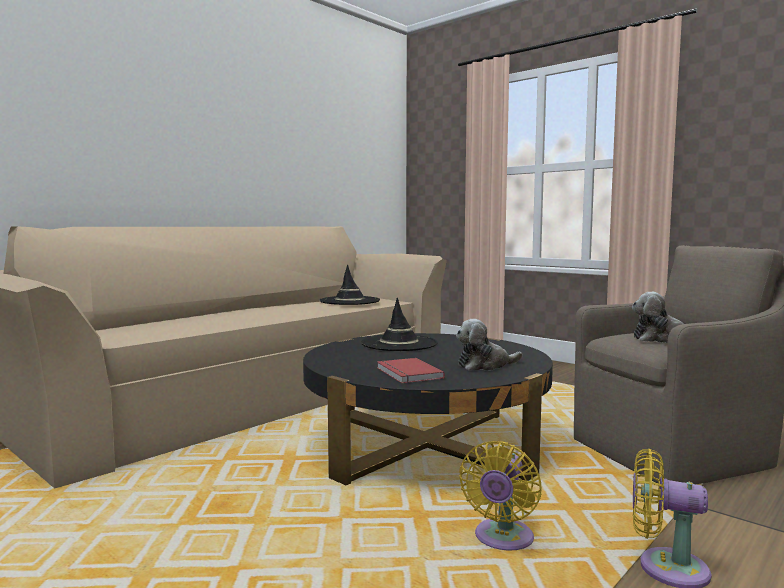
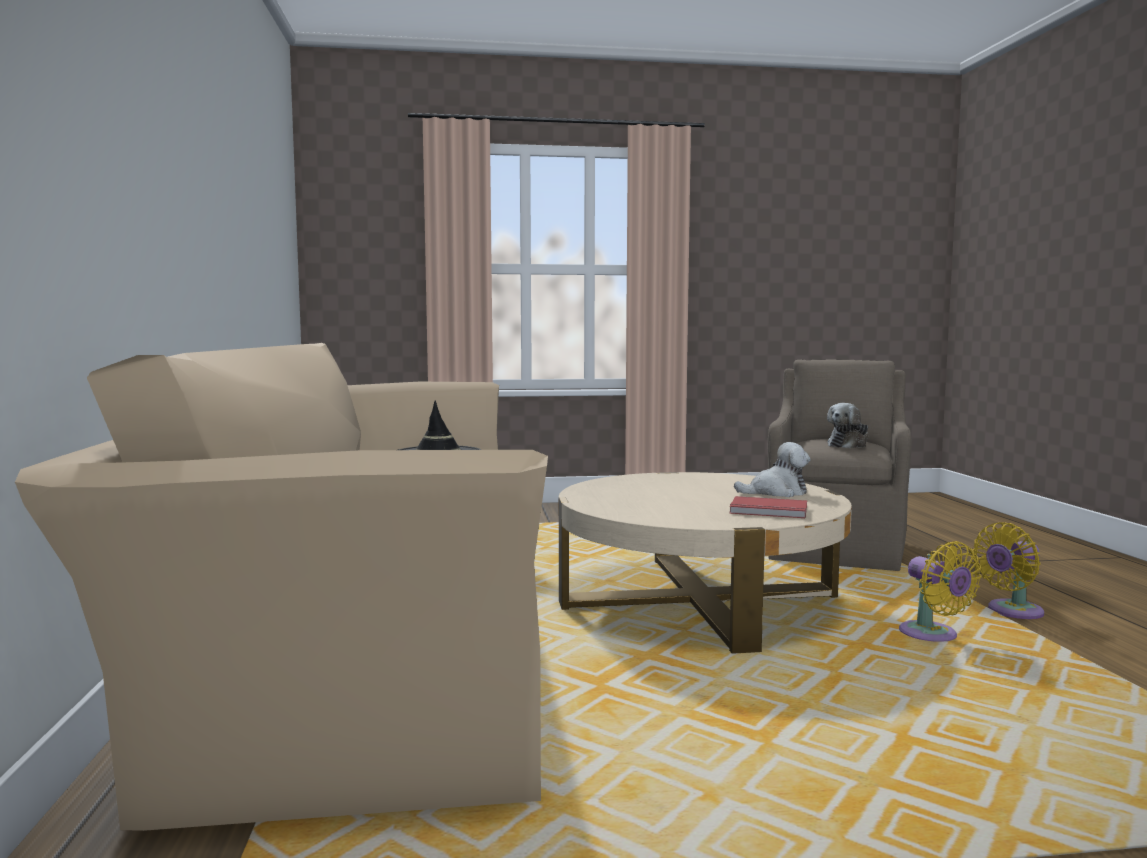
camera: 50 degrees left, 0 degrees up
black coffee table [303,333,553,485] -> beige coffee table [559,472,852,654]
black hat [361,298,438,351] -> none
plush toy [456,319,523,371] -> plush toy turned 120 degrees counterclockwise [734,442,810,497]

